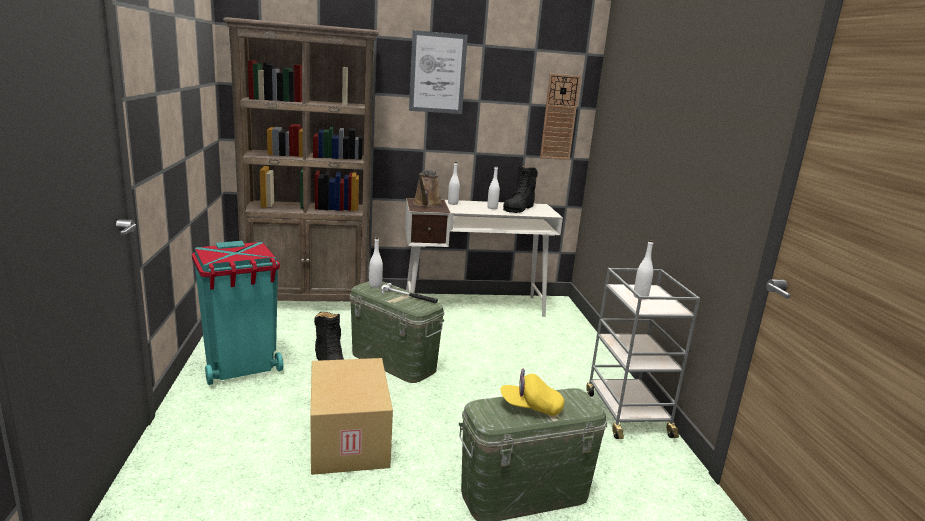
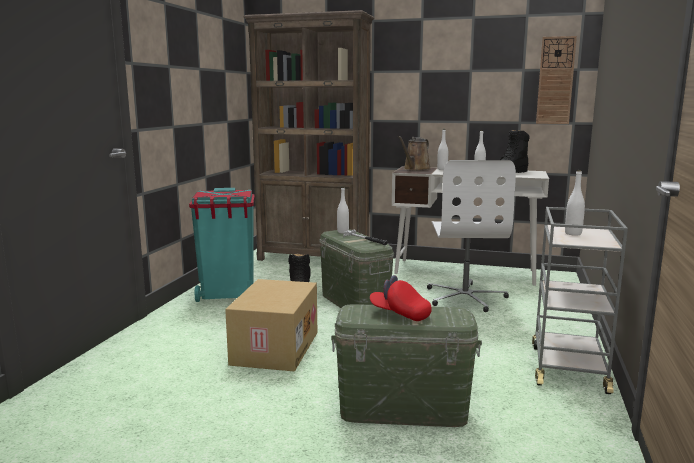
camera: 25 degrees right, 5 degrees down
picture [409,30,468,114] -> none
yellow cap [501,369,564,416] -> red cap [370,275,432,321]
none -> white office chair [427,160,516,312]

